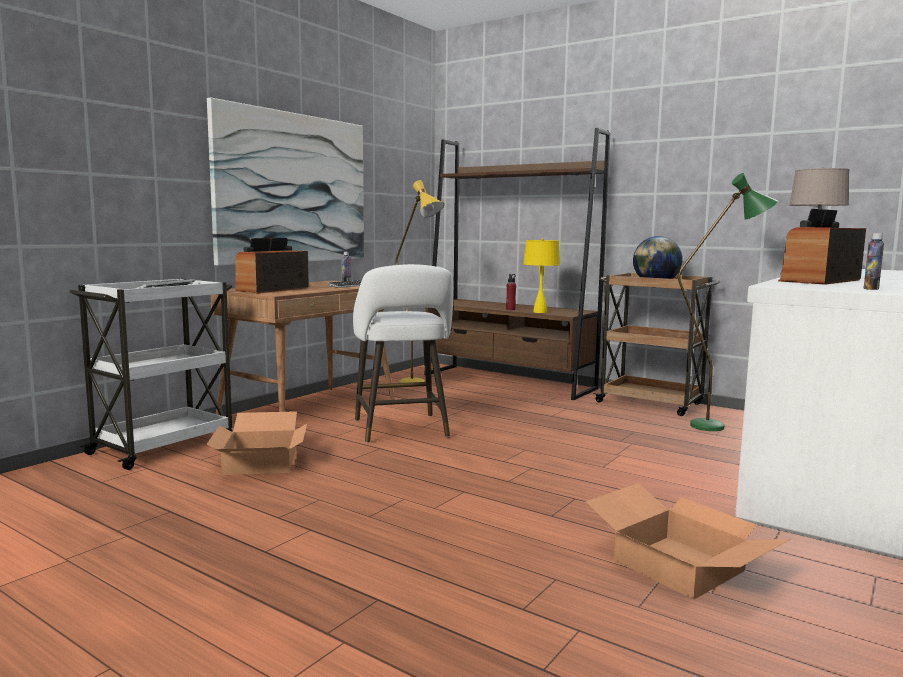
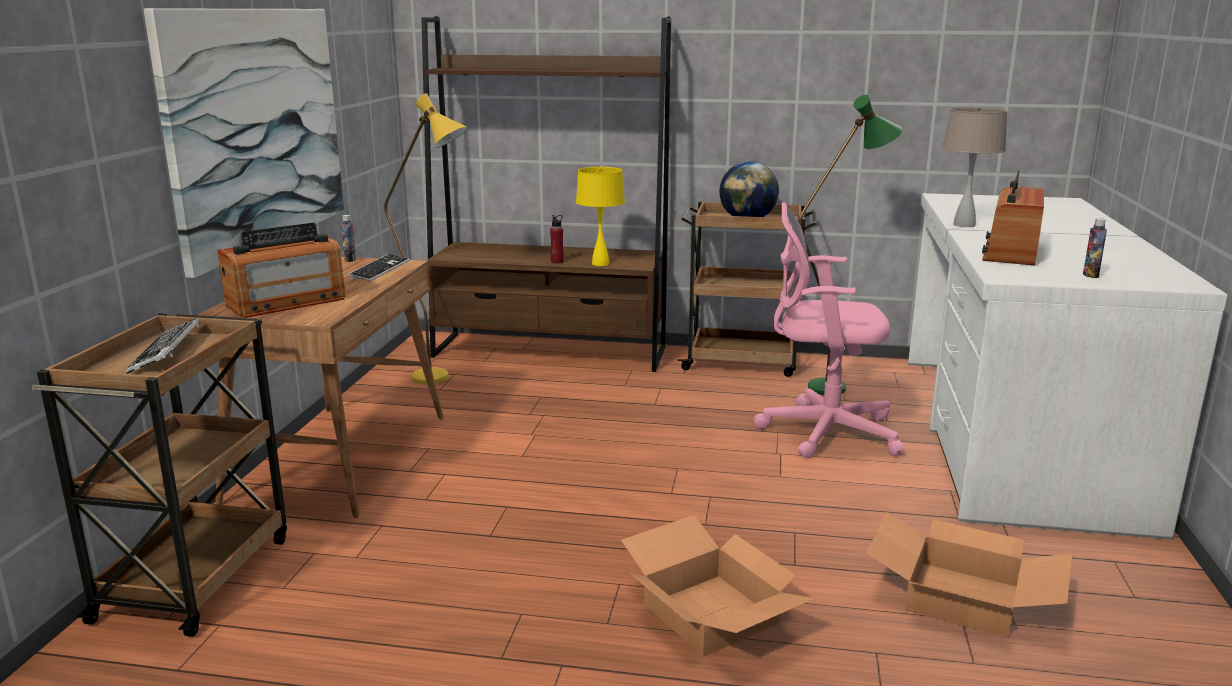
camera: 25 degrees left, 10 degrees up
white cart [69,278,232,470] -> brown cart [32,313,287,637]
cardboard box [207,411,307,475] -> cardboard box moved to [621,515,815,656]
radio [235,238,309,293] -> radio turned 135 degrees counterclockwise [218,223,346,318]
white stool [353,264,454,443] -> none
none -> pink office chair [754,202,904,458]

